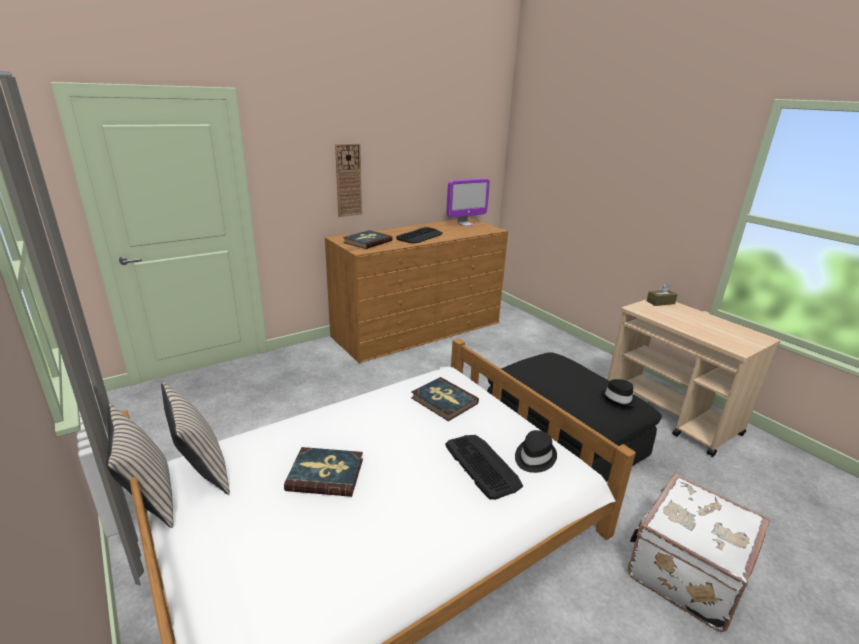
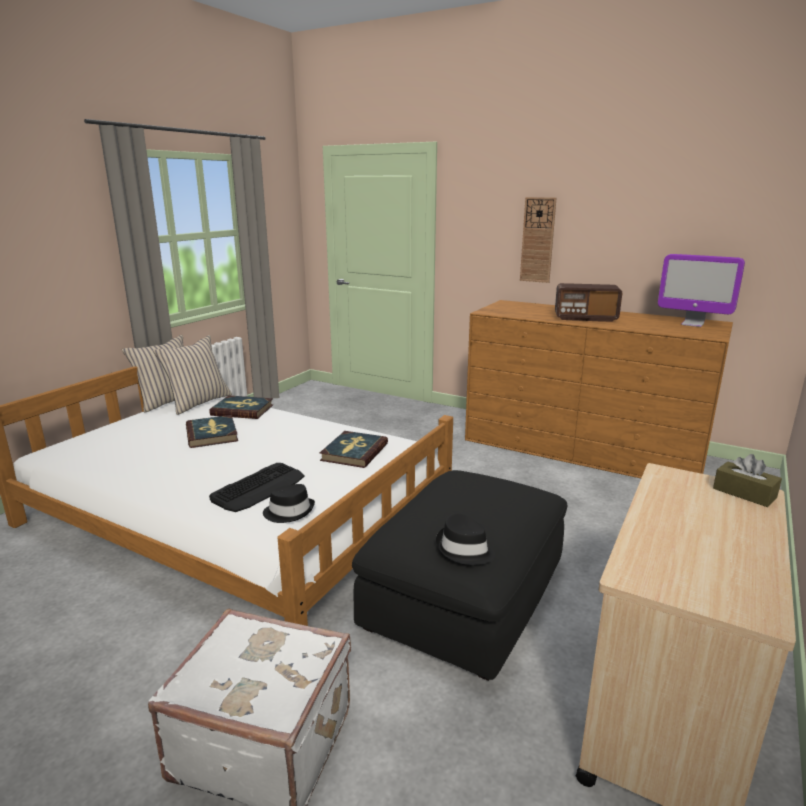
camera: 65 degrees right, 5 degrees down
book [343,230,392,249] -> book moved to [210,395,273,419]
keyboard [396,227,443,244] -> radio [555,283,622,322]

